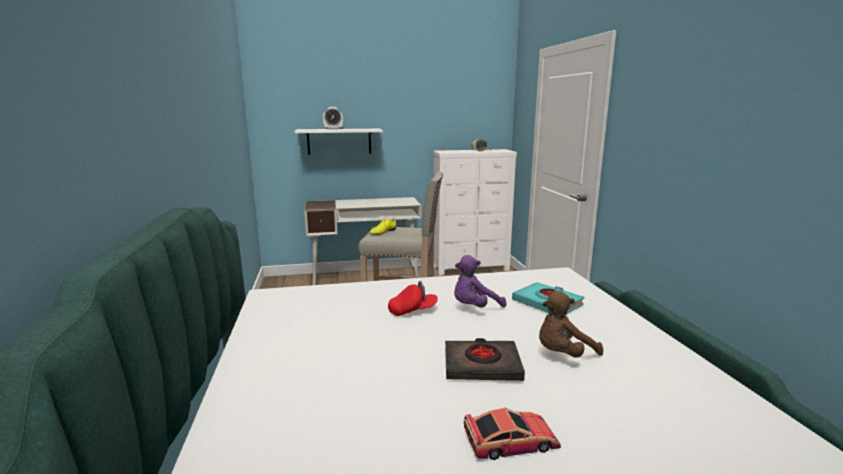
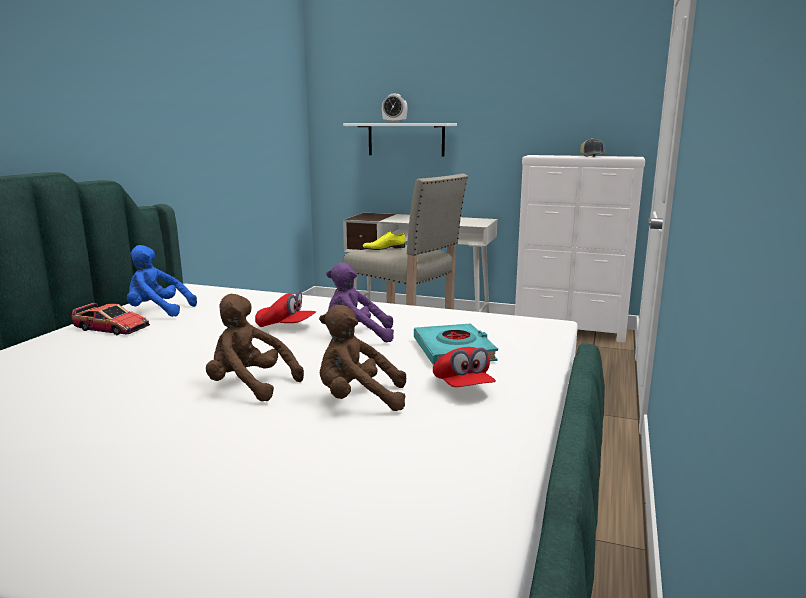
camera: 30 degrees right, 0 degrees up
black book [445,338,525,381] -> brown plush toy [206,294,304,401]
toy car [464,408,561,460] -> toy car moved to [71,303,150,335]
none -> blue plush toy [127,245,197,317]
none -> red cap [433,347,496,387]

